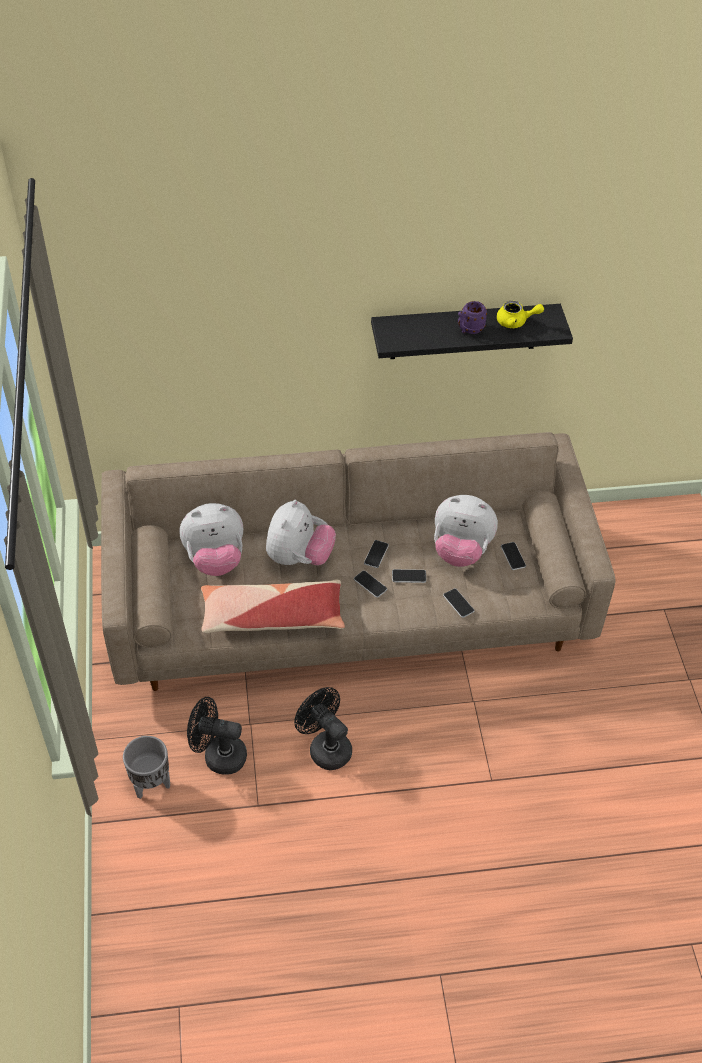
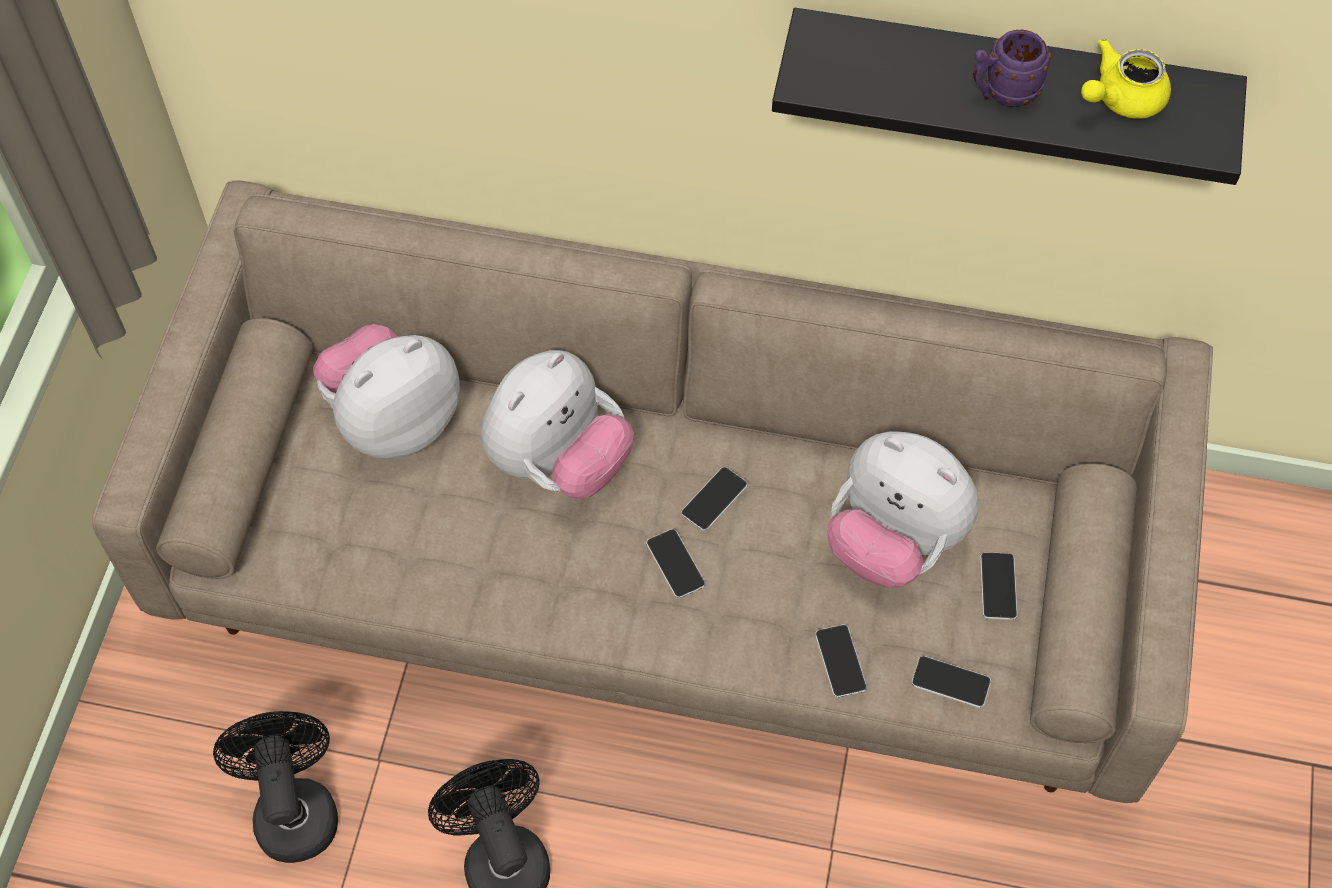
camera: 20 degrees right, 10 degrees up
grey planter [123,736,170,799] -> none
plush toy [180,503,243,576] -> plush toy turned 135 degrees clockwise [313,324,460,459]
black fan [187,697,247,775] -> black fan turned 45 degrees clockwise [213,711,338,863]
pillow [201,580,345,633] -> none
phone [392,569,426,583] -> phone moved to [911,656,991,708]
yellow teapot [497,301,544,328] -> yellow teapot turned 120 degrees clockwise [1081,39,1171,119]

